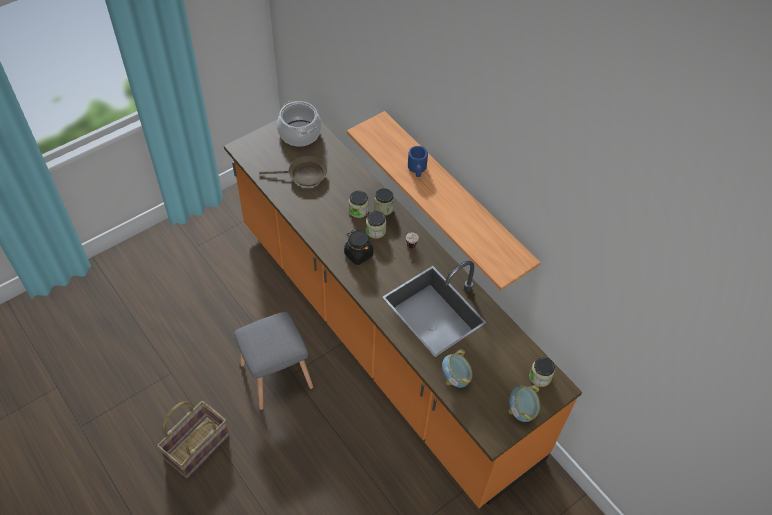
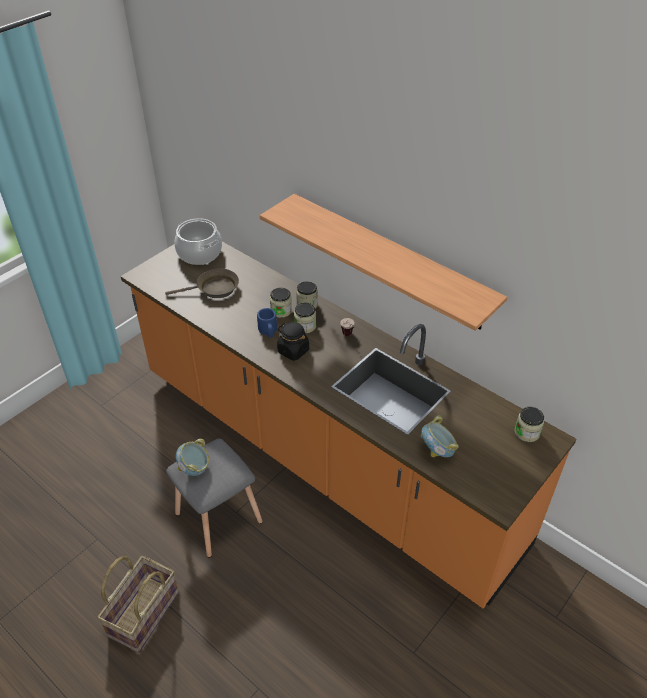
camera: 10 degrees left, 10 degrees down
blue mug [408,146,428,177] -> blue mug moved to [257,308,277,338]
bowl [508,385,540,422] -> bowl moved to [176,439,209,476]

